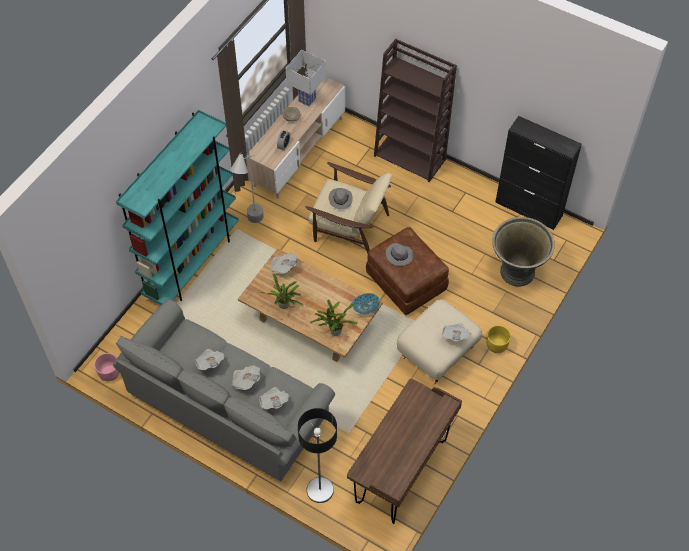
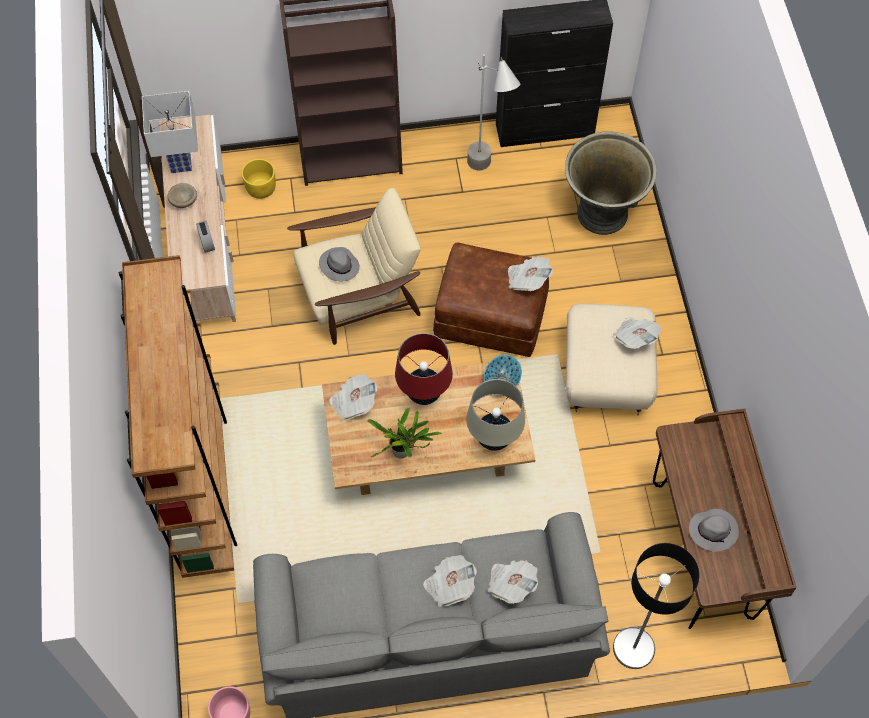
camera: 40 degrees left, 5 degrees up
turquoise bookcase [116,110,239,305] -> brown bookcase [119,255,237,578]
newspaper [195,349,224,370] -> newspaper moved to [508,256,553,291]
grey floor lamp [230,148,264,223] -> grey floor lamp moved to [467,54,520,170]
potted plant [310,299,358,336] -> beige table lamp [466,379,525,451]
grey hat [386,243,413,266] -> grey hat moved to [689,509,739,551]
yellow planter [486,325,511,353] -> yellow planter moved to [242,159,276,199]
none -> red table lamp [395,333,453,405]

